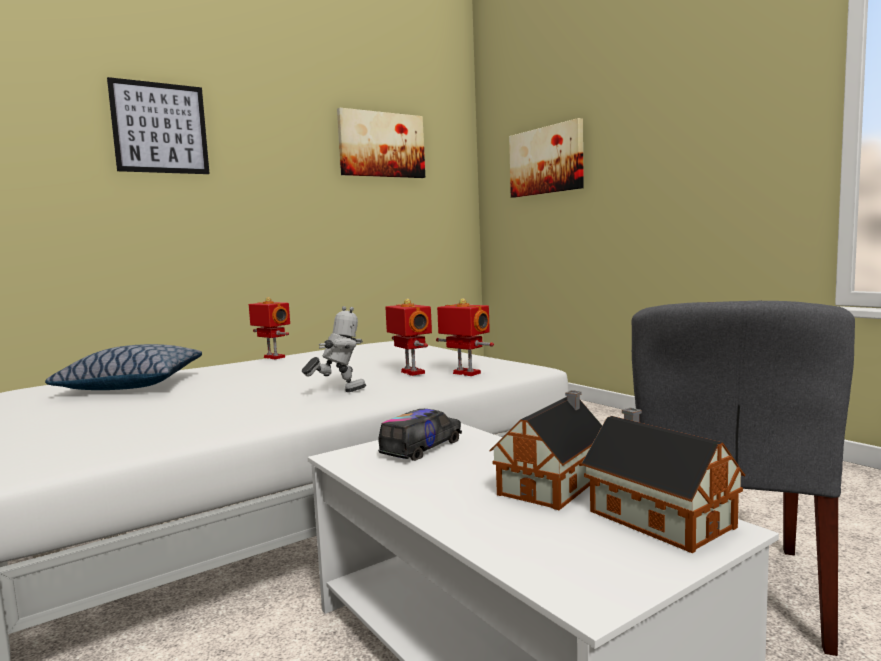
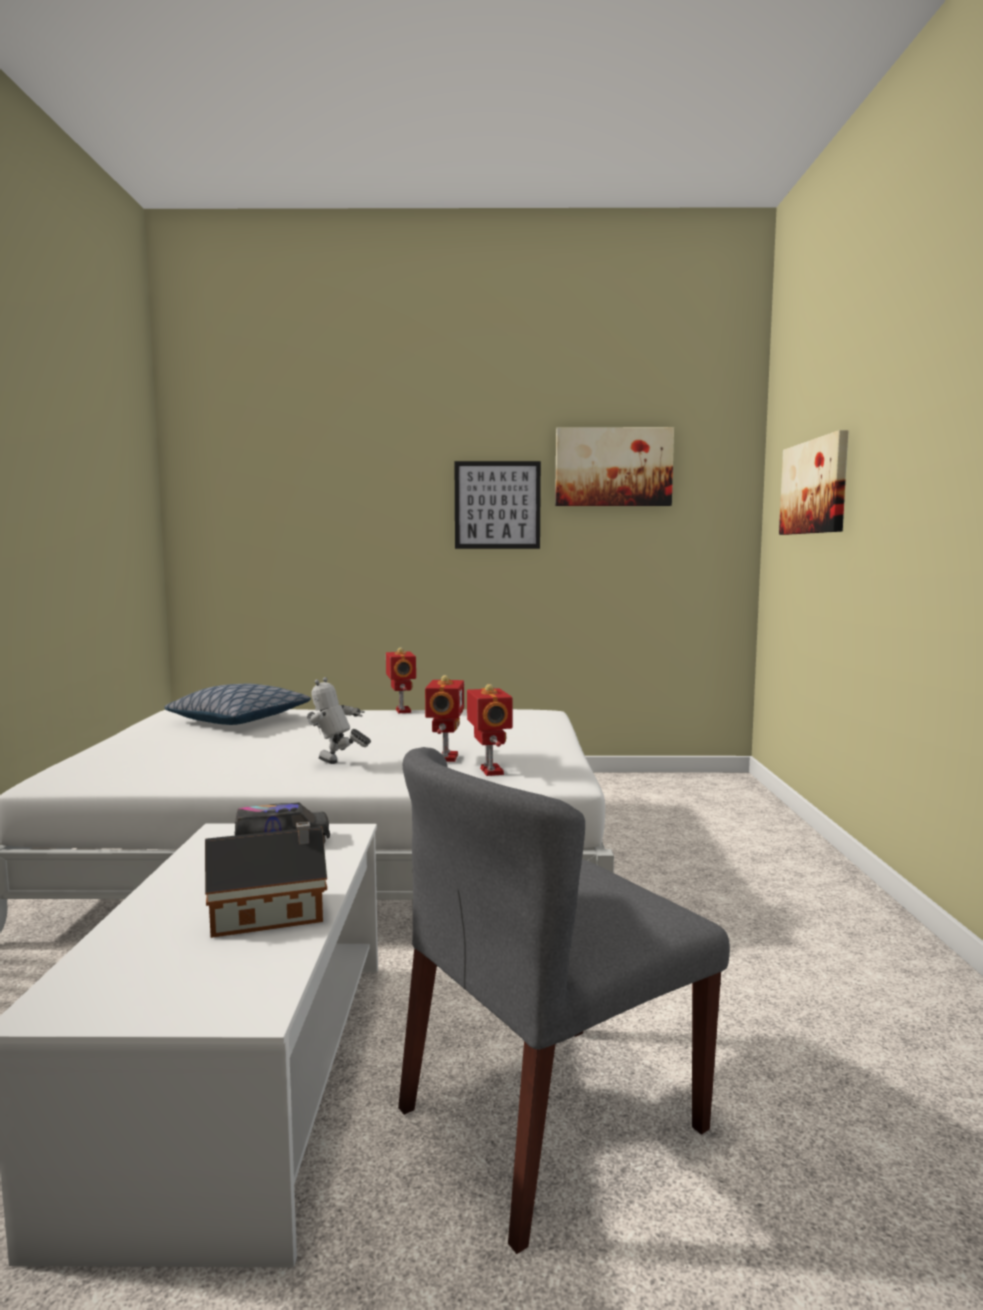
camera: 35 degrees right, 0 degrees up
picture [107,77,210,174] -> picture moved to [455,461,541,549]
toy robot [302,306,366,392] -> toy robot turned 150 degrees counterclockwise [307,677,371,764]
toy house [581,407,745,553] -> none

